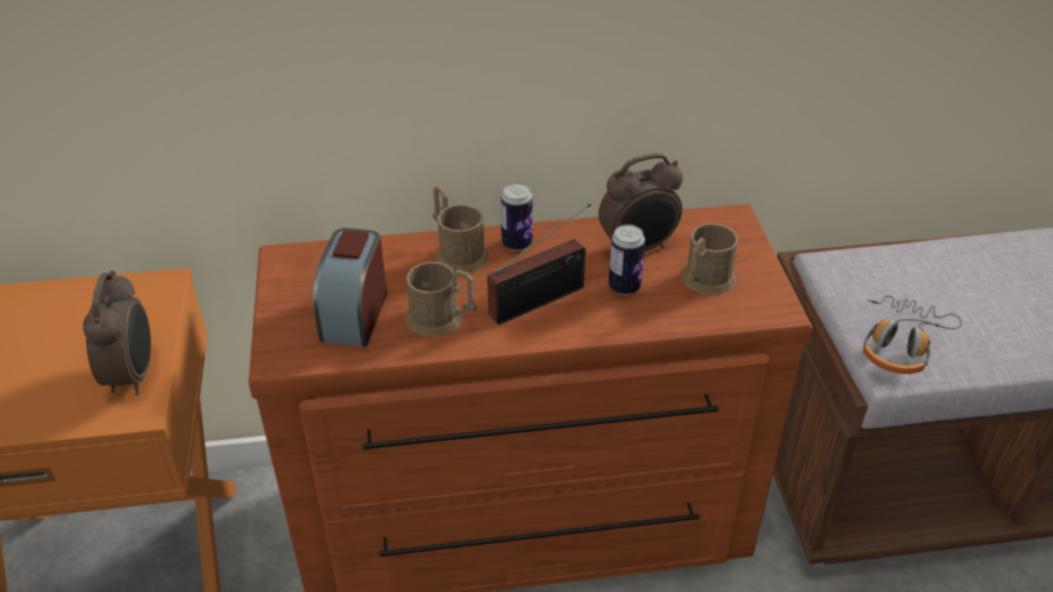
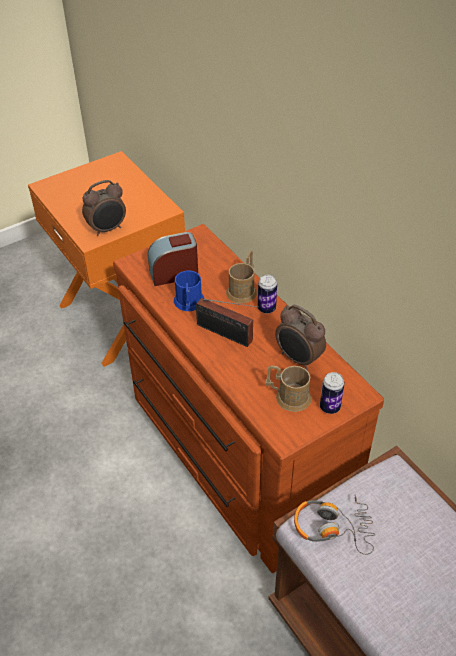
camera: 65 degrees right, 5 degrees up
brown mug [405,262,477,336] -> blue mug [174,271,205,311]
can [609,225,645,295] -> can moved to [320,372,345,414]

